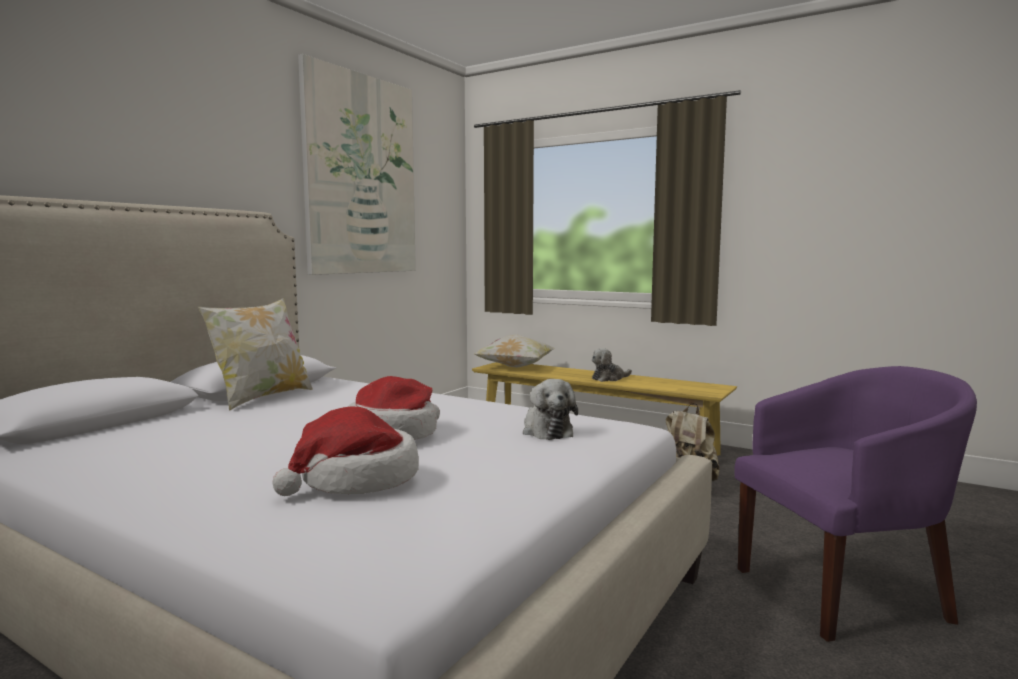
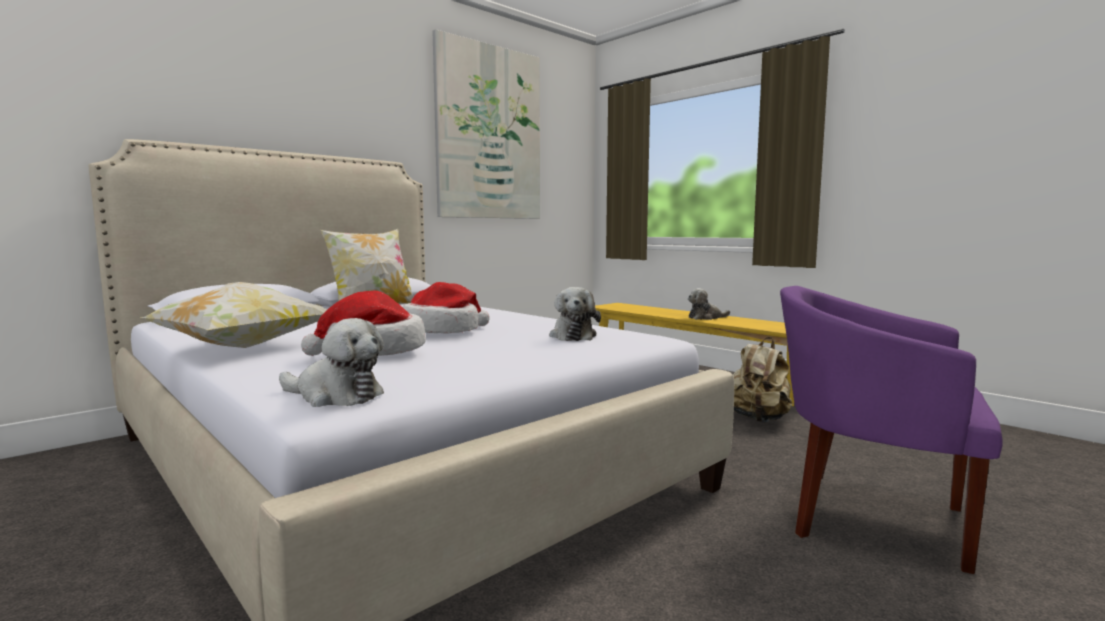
camera: 15 degrees right, 0 degrees up
pillow [475,334,555,368] -> pillow moved to [141,282,327,348]
purple armchair [734,366,977,642] -> purple armchair turned 150 degrees counterclockwise [780,286,1003,574]
none -> plush toy [279,318,384,407]

